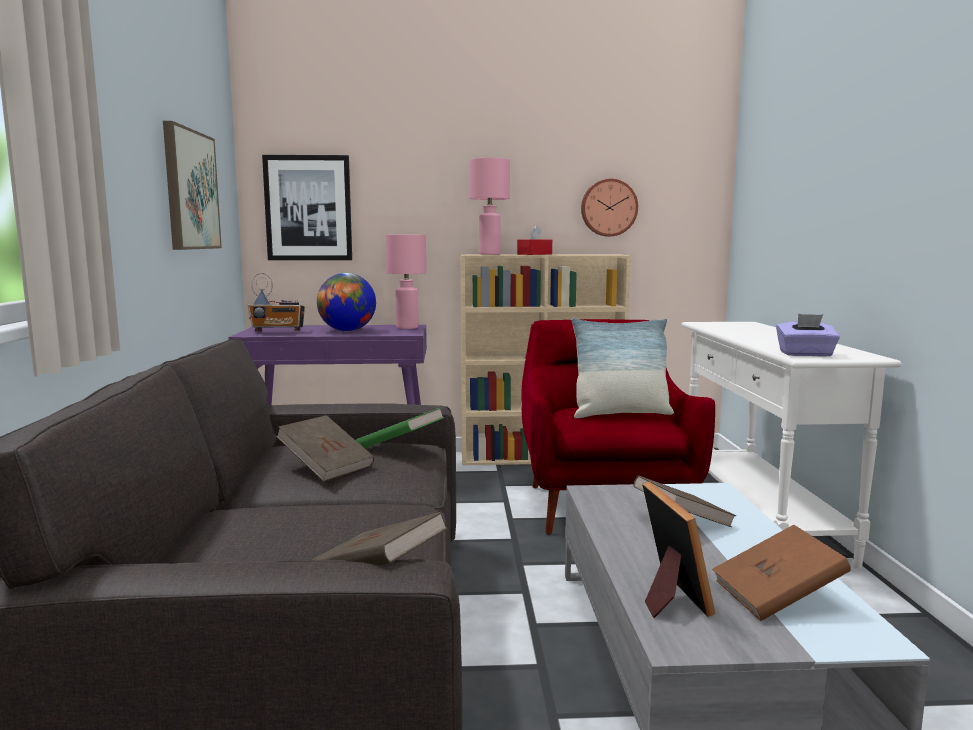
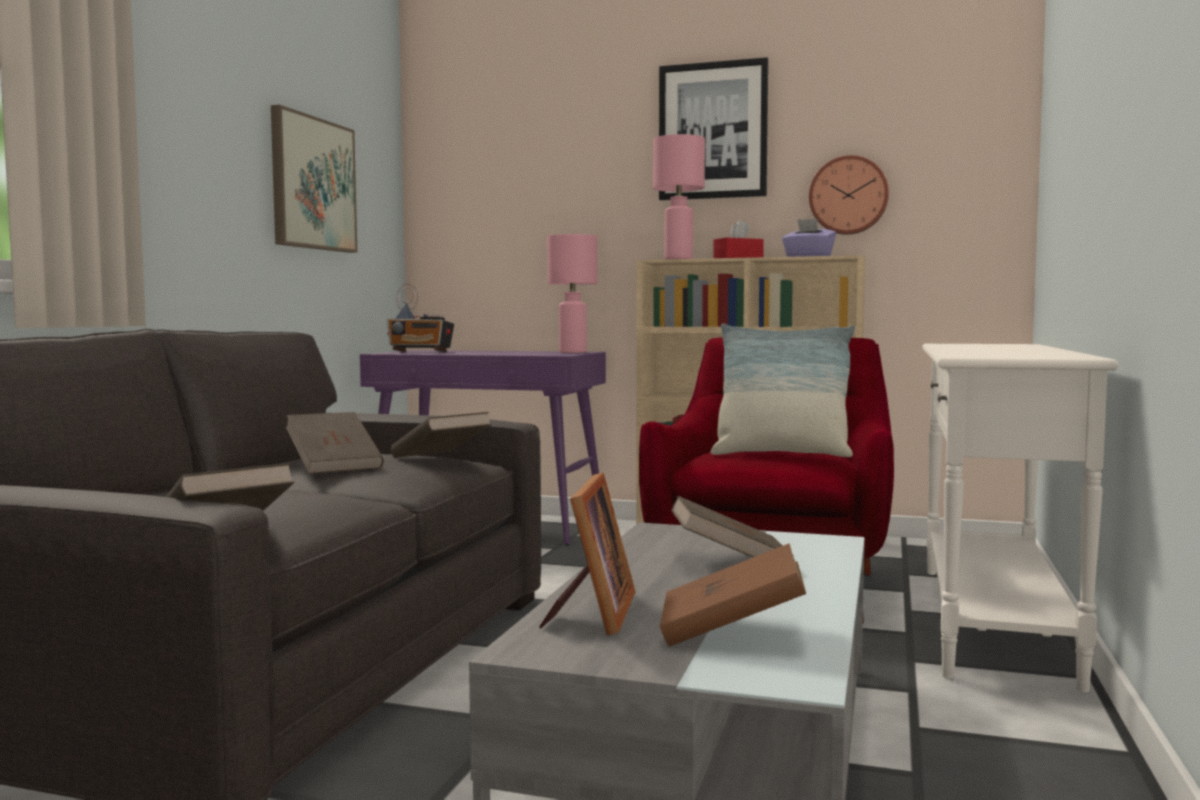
camera: 20 degrees right, 5 degrees down
picture [262,155,352,260] -> picture moved to [659,57,768,200]
globe [317,273,376,331] -> none
green book [356,407,445,448] -> brown book [391,412,492,458]
purple tissue box [776,314,840,357] -> purple tissue box moved to [782,219,836,257]

